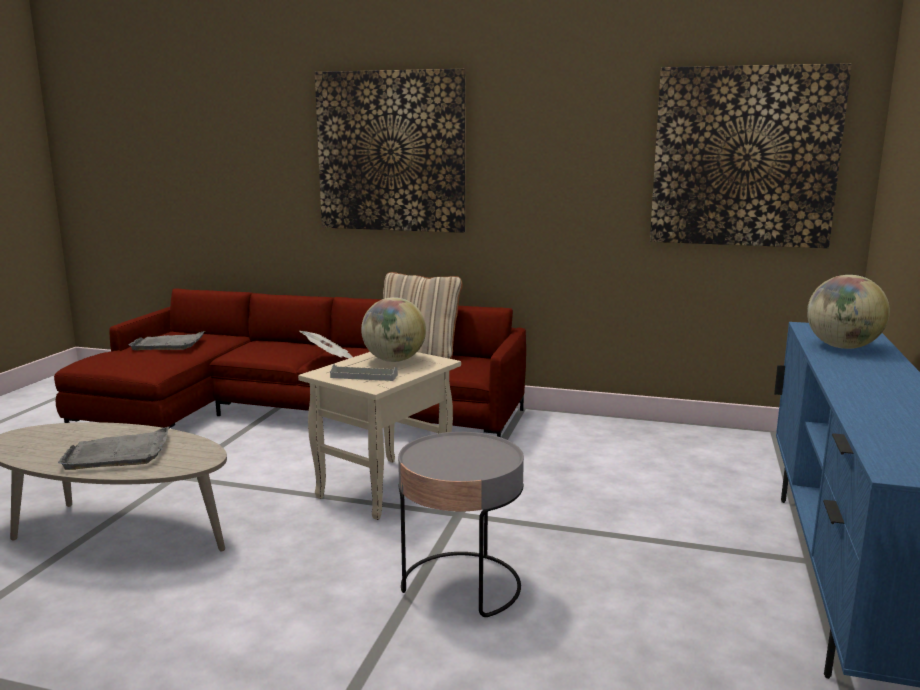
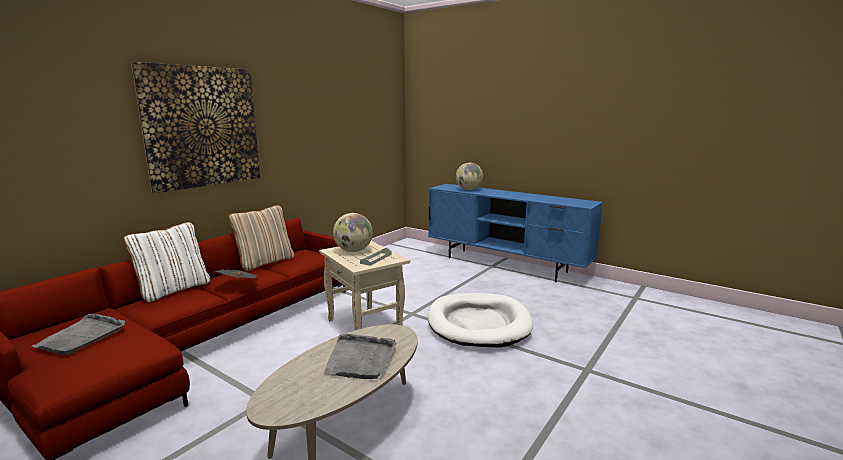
camera: 70 degrees left, 0 degrees up
grey side table [398,432,524,617] -> white dog bed [428,293,533,348]
picture [650,63,852,248] -> none
none -> white pillow [124,222,210,302]

